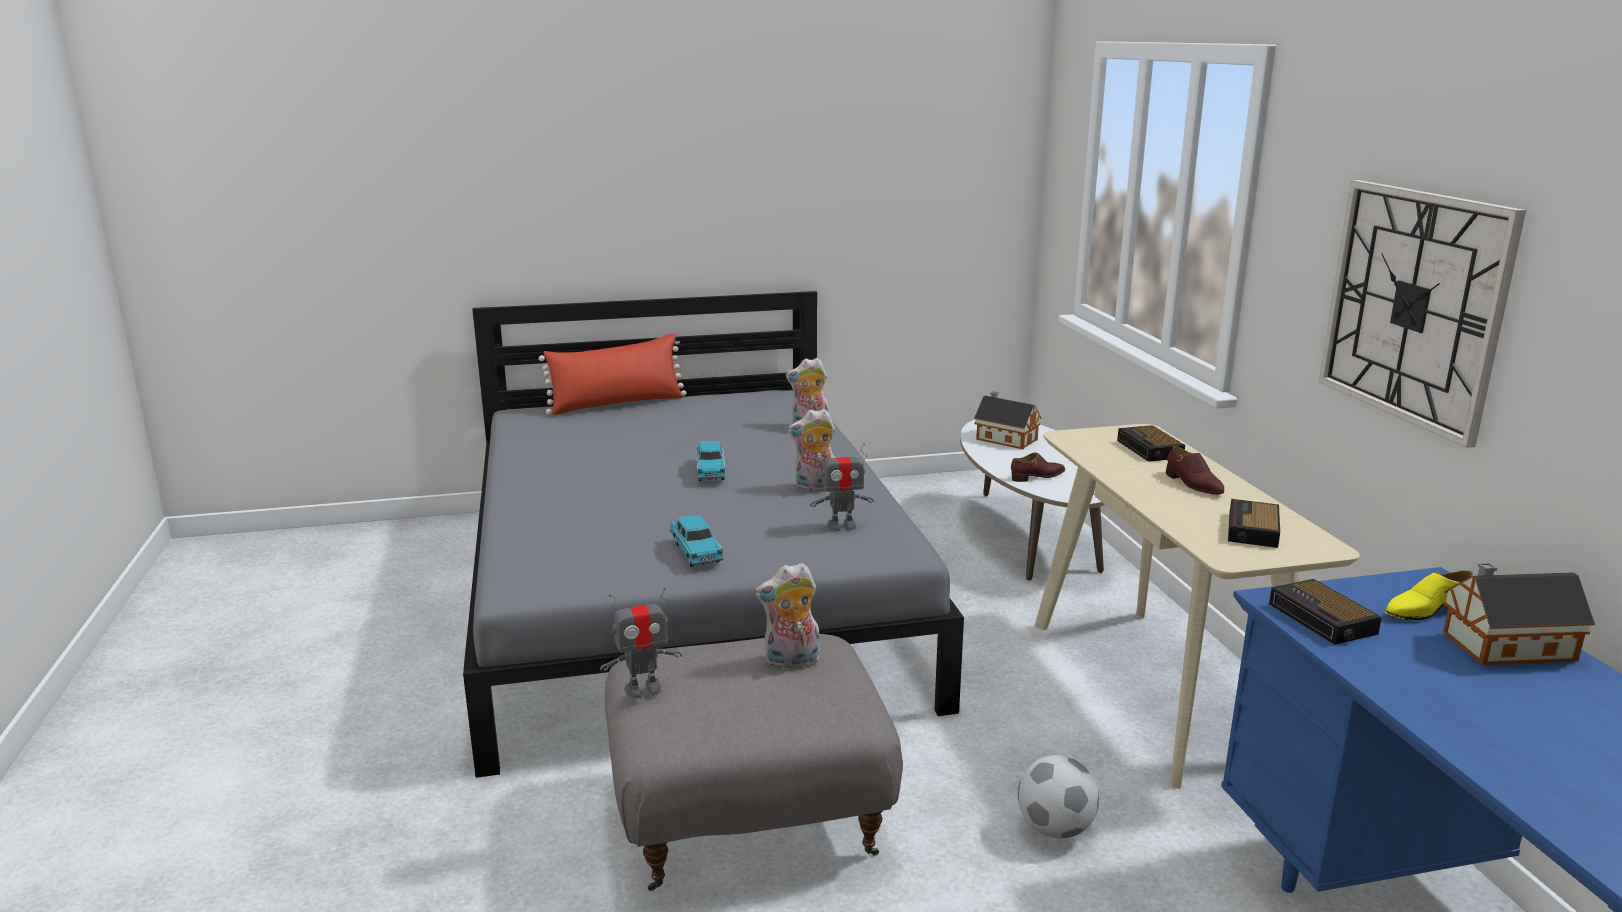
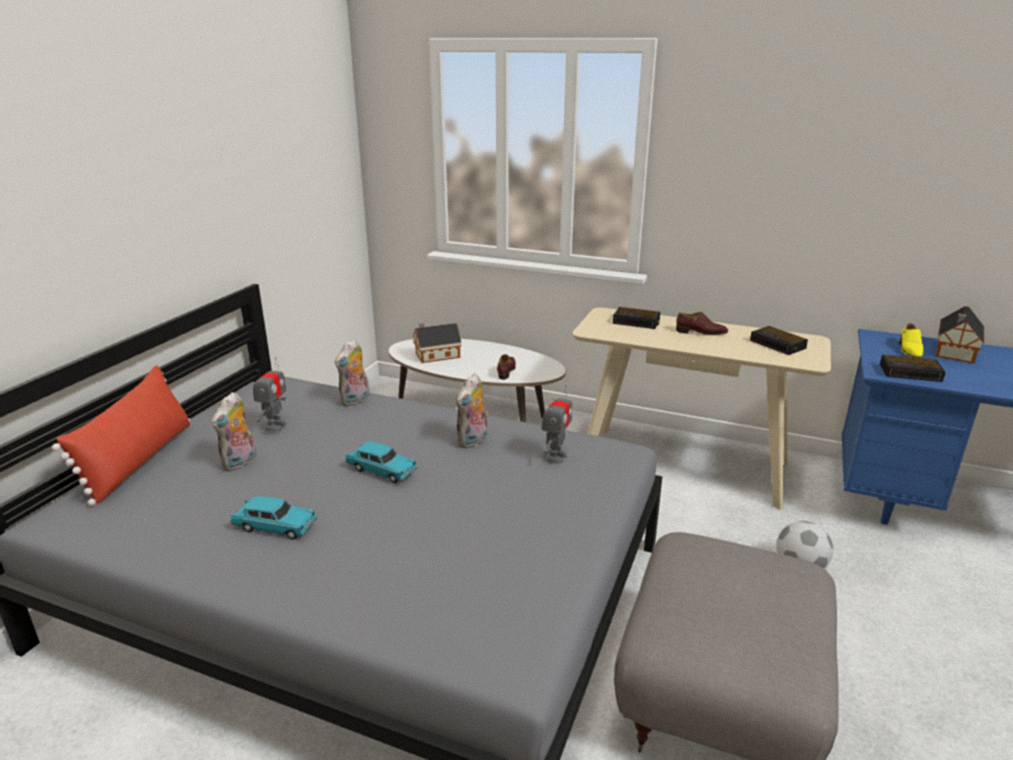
camera: 55 degrees left, 5 degrees up
toy robot [600,587,682,699] -> toy robot moved to [253,358,287,432]
turquoise toy car [670,515,724,567] -> turquoise toy car moved to [230,496,317,540]
plush toy [755,563,820,670] -> plush toy moved to [211,392,257,472]
wall clock [1319,180,1526,448] -> none

